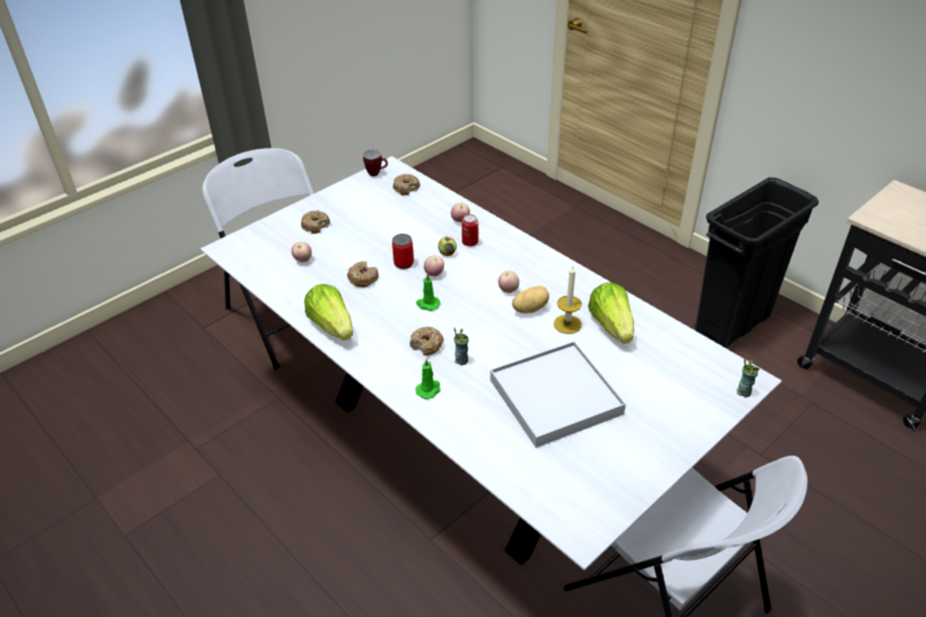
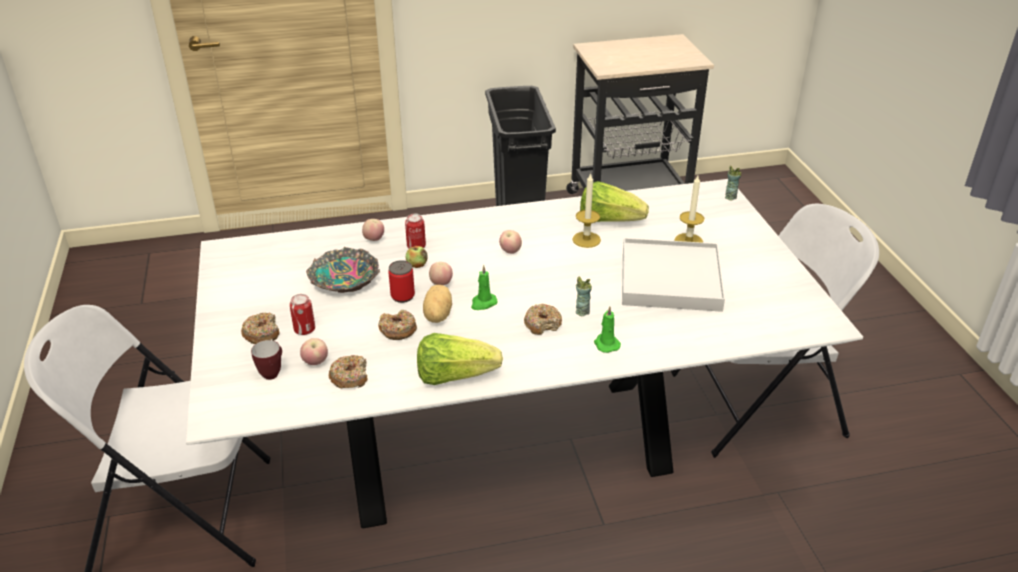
camera: 60 degrees left, 5 degrees down
mug [363,150,388,176] -> mug moved to [251,340,282,380]
donut [393,174,420,195] -> donut moved to [329,355,368,389]
potato [512,285,549,313] -> potato moved to [423,285,452,323]
none -> can [290,294,315,335]
none -> bowl [307,247,380,293]
none -> candle [674,175,704,243]

